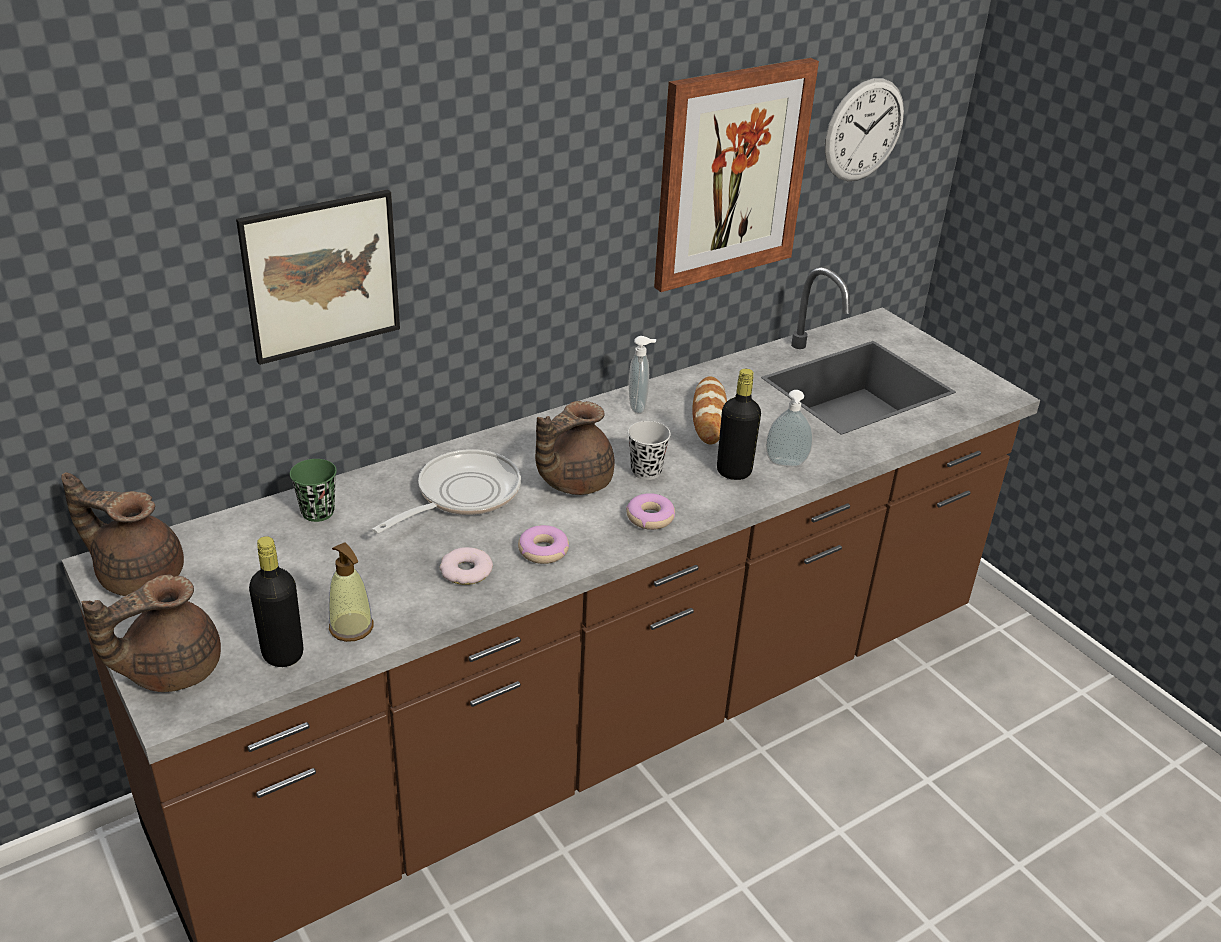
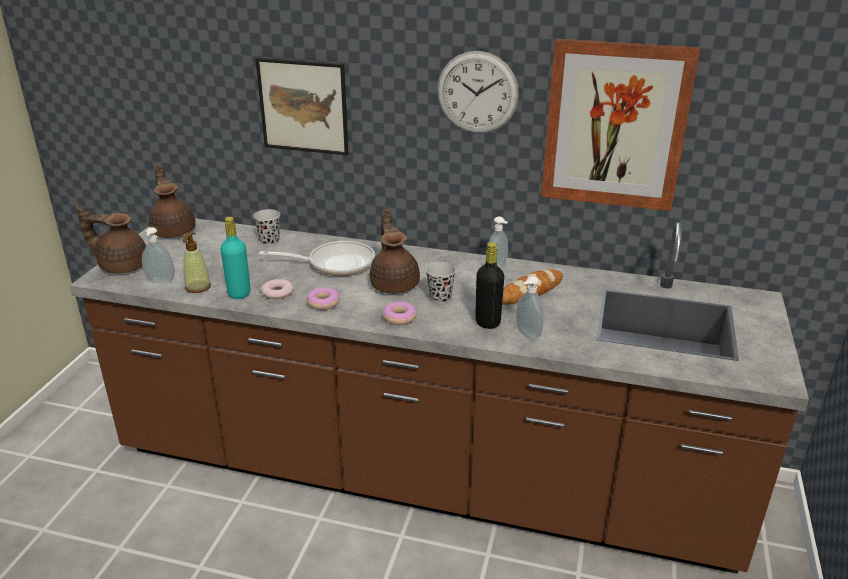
camera: 50 degrees right, 5 degrees down
black bottle [249,536,303,667] -> soap dispenser [142,227,175,283]
green cup [290,459,337,522] -> black cup [253,209,280,246]
brown teapot [535,401,615,495] -> brown teapot turned 75 degrees clockwise [370,209,420,294]
wall clock [824,78,904,181] -> wall clock moved to [437,51,519,134]
none -> turquoise bottle [220,217,251,299]

